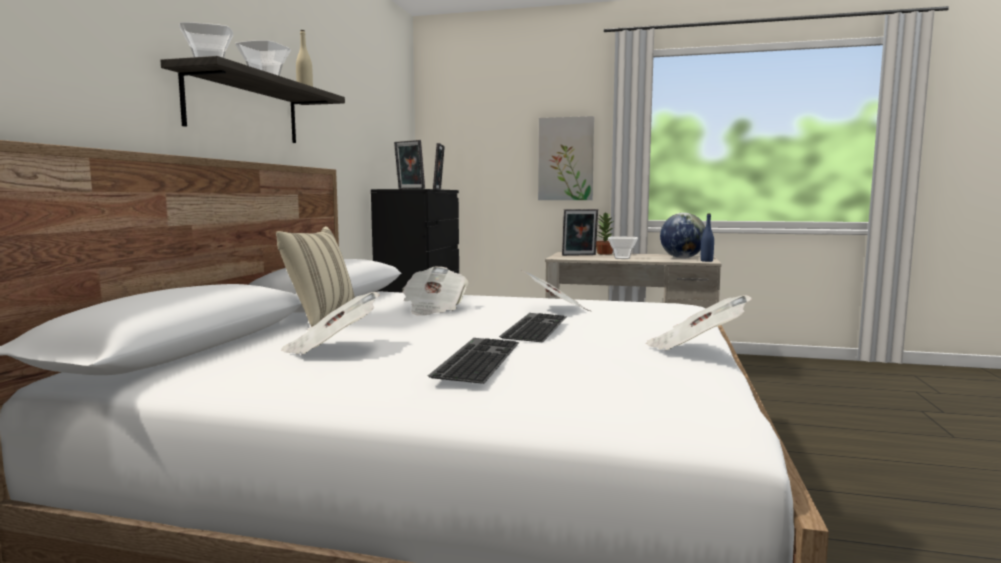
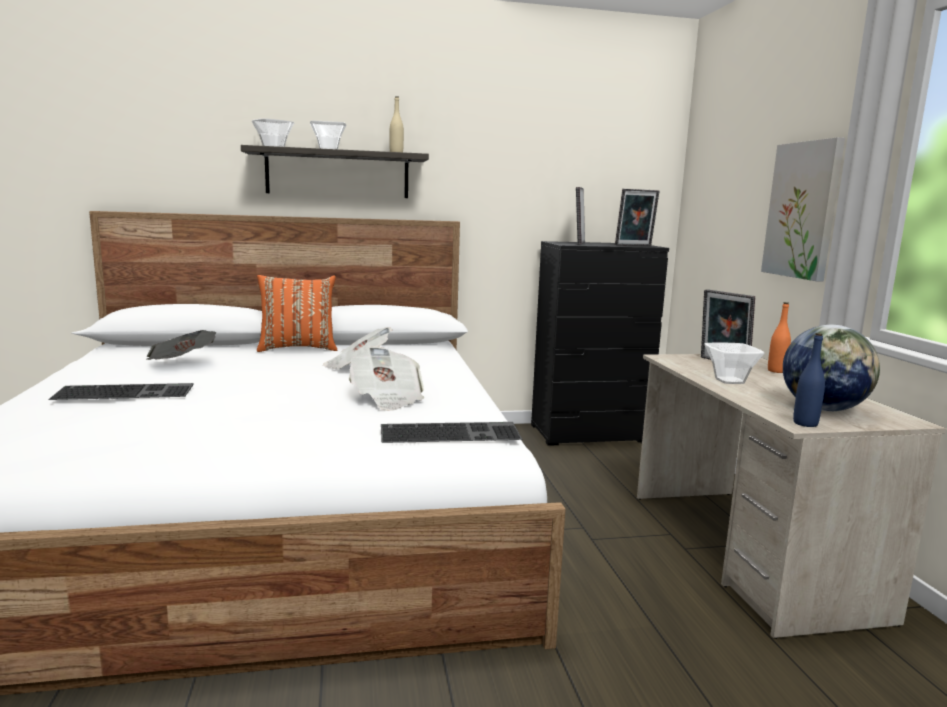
camera: 65 degrees right, 5 degrees up
beige pillow [276,227,355,327] -> orange pillow [257,275,337,352]
keyboard [499,313,567,342] -> keyboard moved to [381,422,522,443]
potted plant [596,212,614,255] -> orange bottle [768,302,791,373]
newspaper [646,295,752,351] -> none

